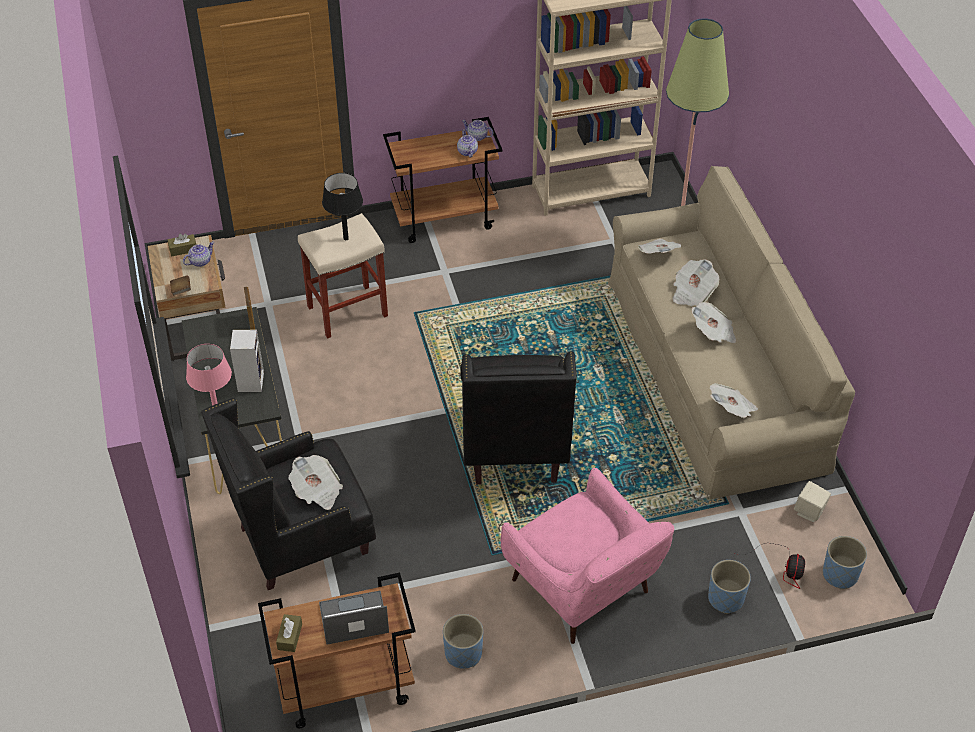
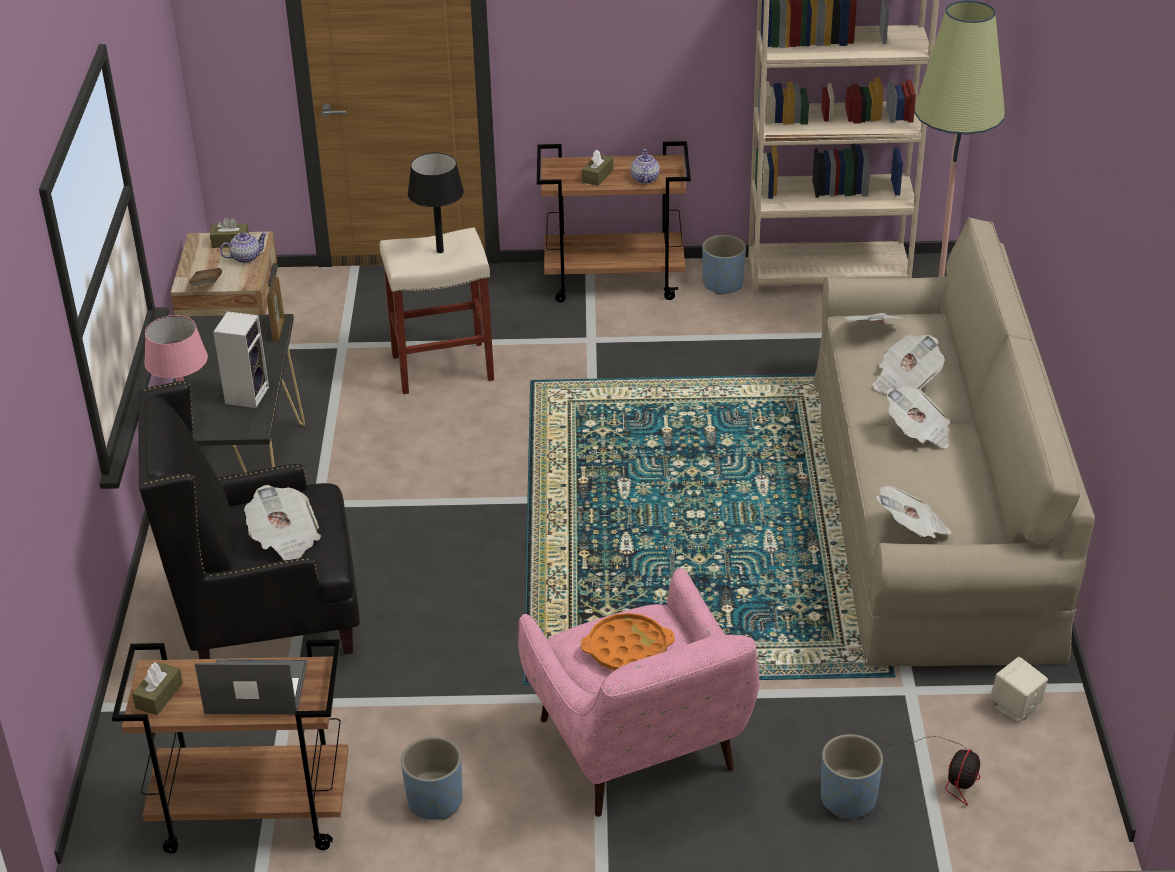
camera: 15 degrees right, 10 degrees down
black armchair [460,351,577,485] -> none
teapot [462,120,493,141] -> none
blue planter [823,536,867,589] -> blue planter moved to [702,235,746,295]
none -> orange tray [581,613,675,671]
none -> brown tissue box [582,150,613,186]

